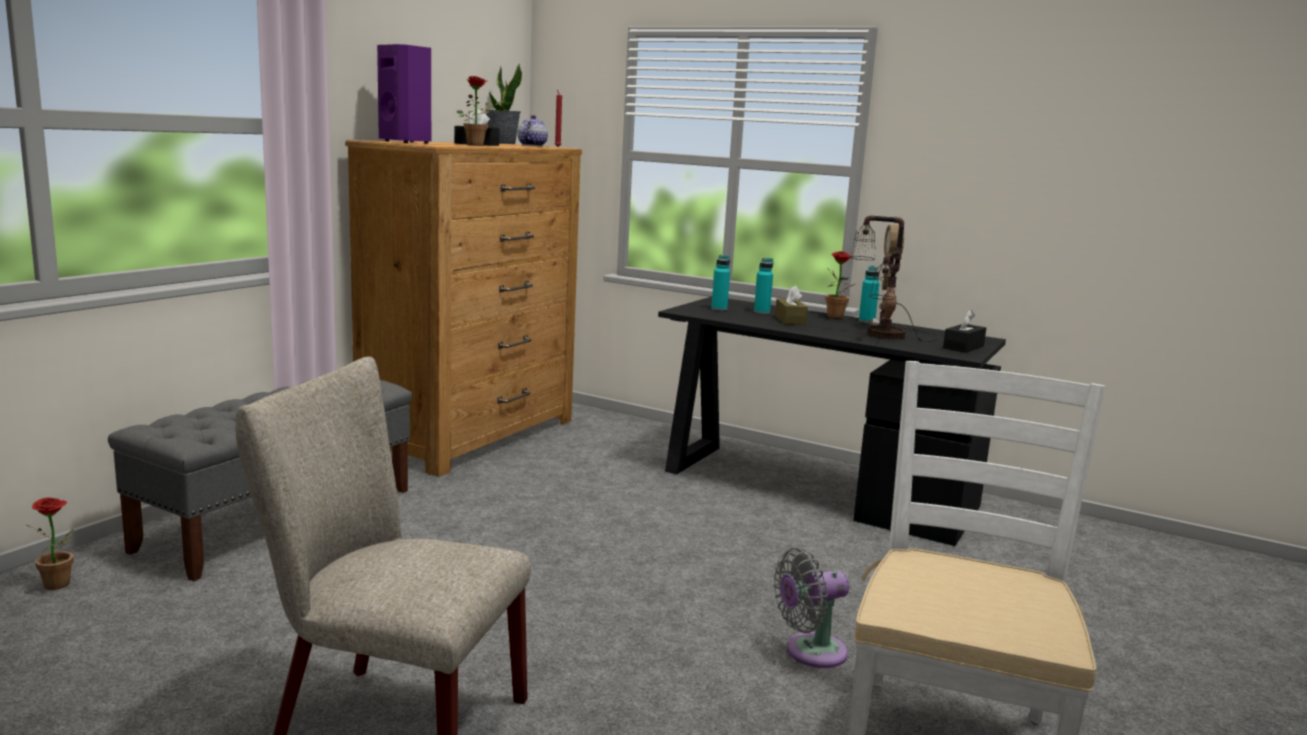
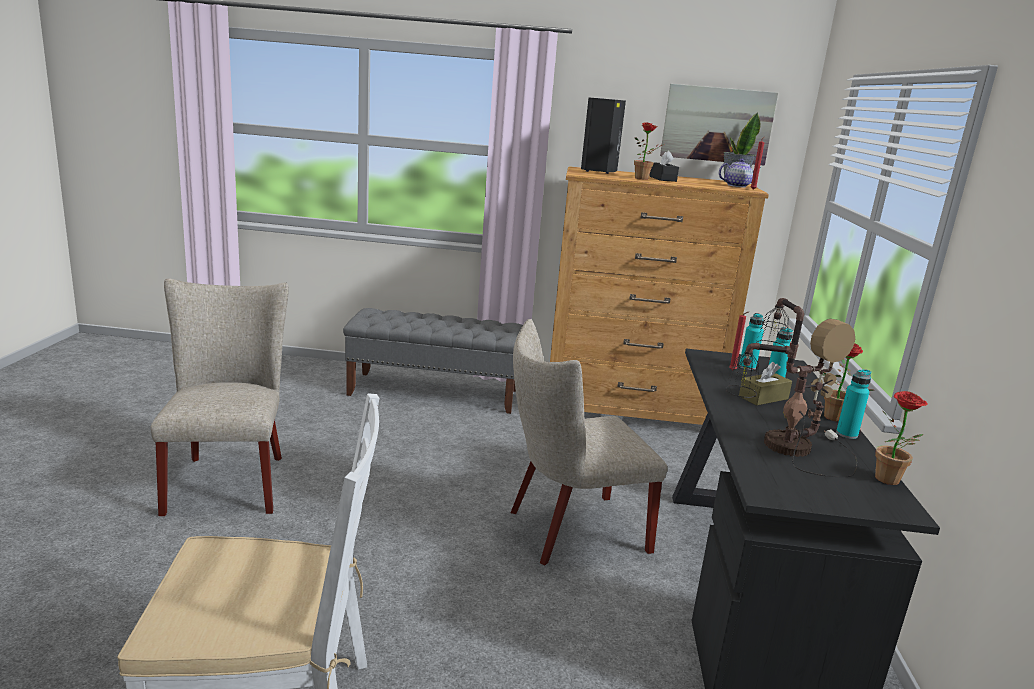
camera: 65 degrees right, 5 degrees up
potted plant [27,498,74,590] -> potted plant moved to [875,391,928,485]
purple speaker [377,44,431,144] -> black speaker [581,98,626,174]
grey fan [774,548,849,668] -> none
black tissue box [943,310,986,353] -> none
none -> beige chair [511,319,668,566]
none -> picture [660,84,778,166]
none -> red candle [729,311,749,371]

